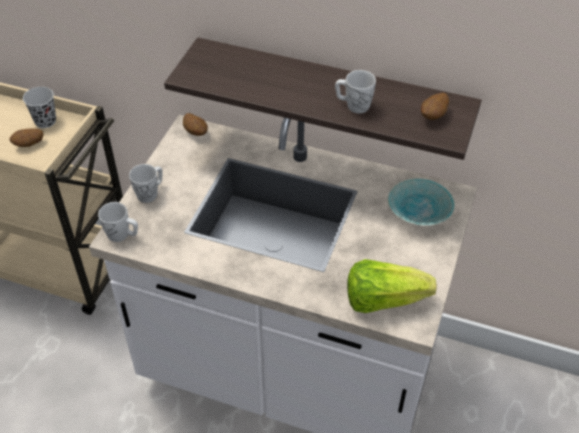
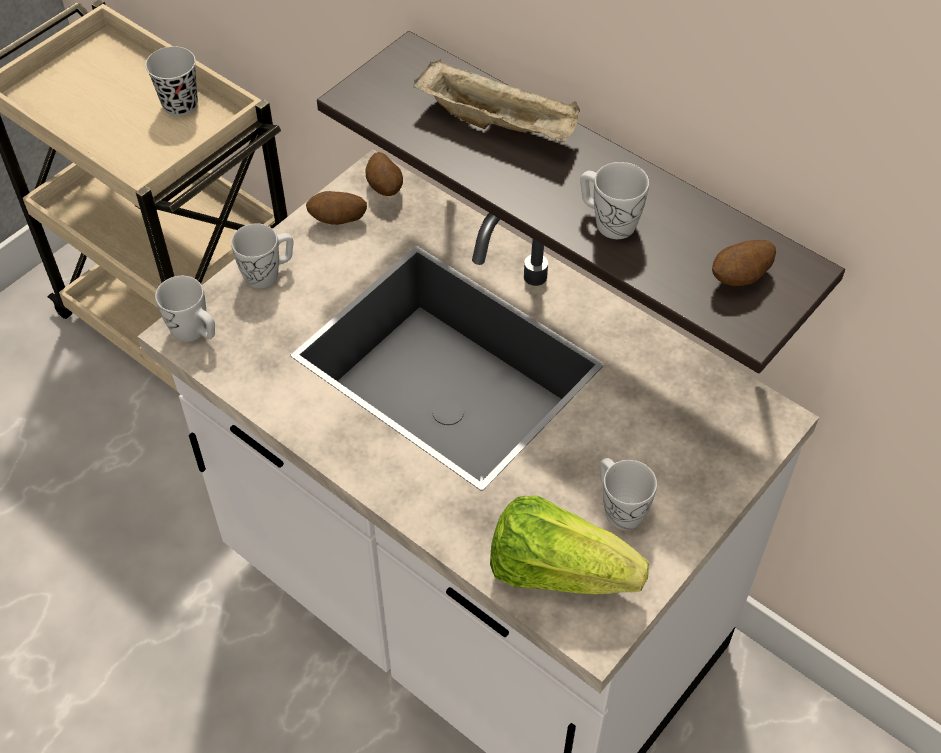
camera: 20 degrees right, 5 degrees up
potato [9,128,44,147] -> potato moved to [306,191,367,225]
turquoise bowl [388,178,455,226] -> none
none -> beige tray [413,59,580,143]
none -> white mug [600,458,657,530]

